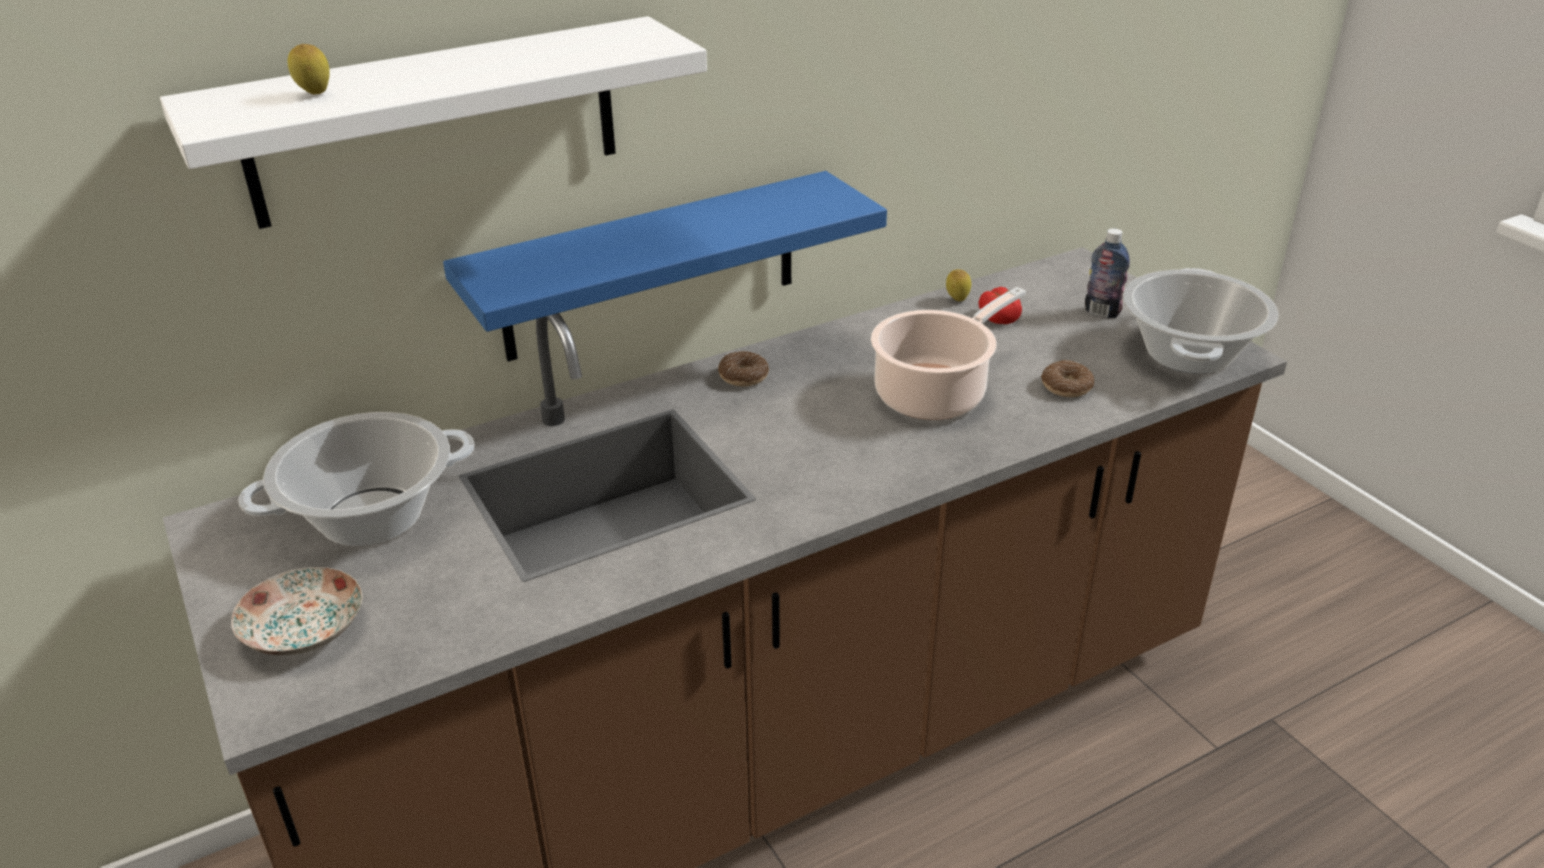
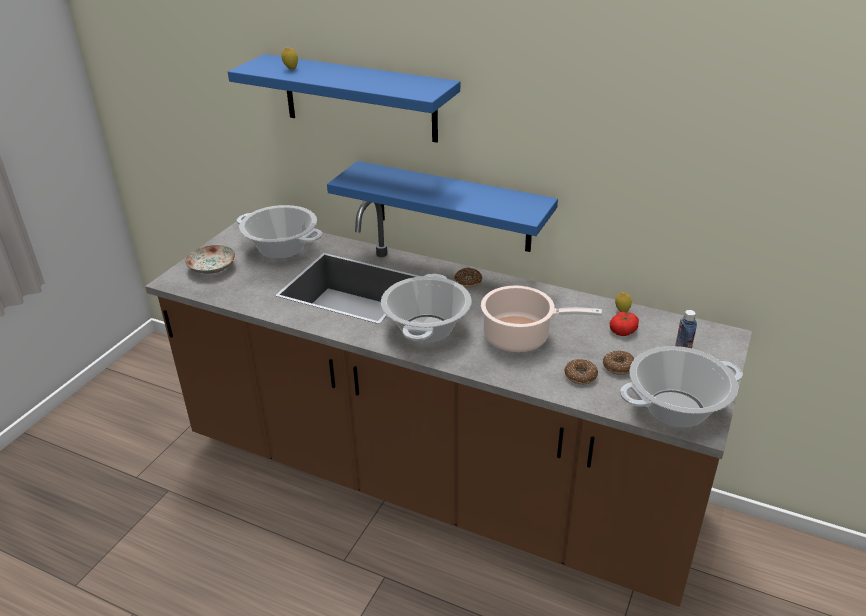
camera: 55 degrees right, 0 degrees up
white shelf [160,16,707,229] -> blue shelf [228,54,460,143]
none -> cooking pot [381,274,472,343]
none -> donut [603,350,634,375]

